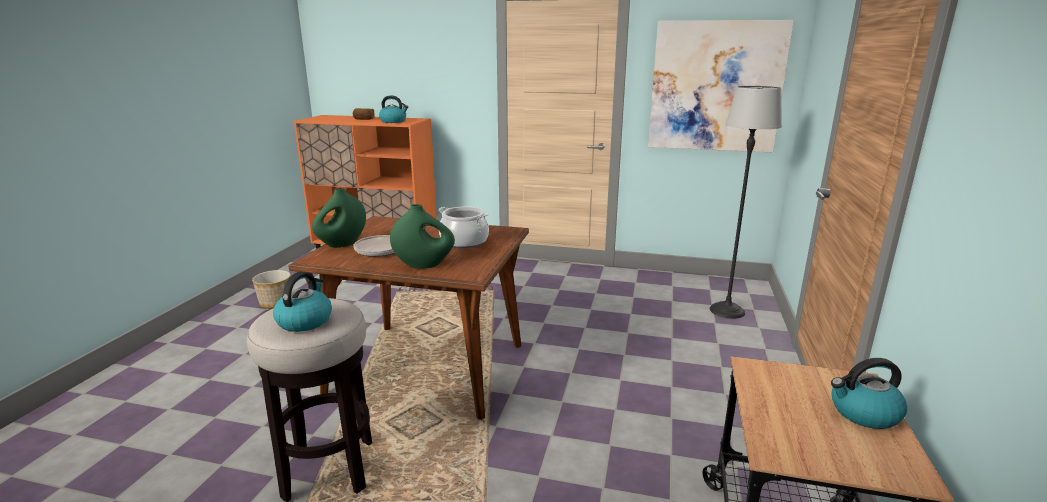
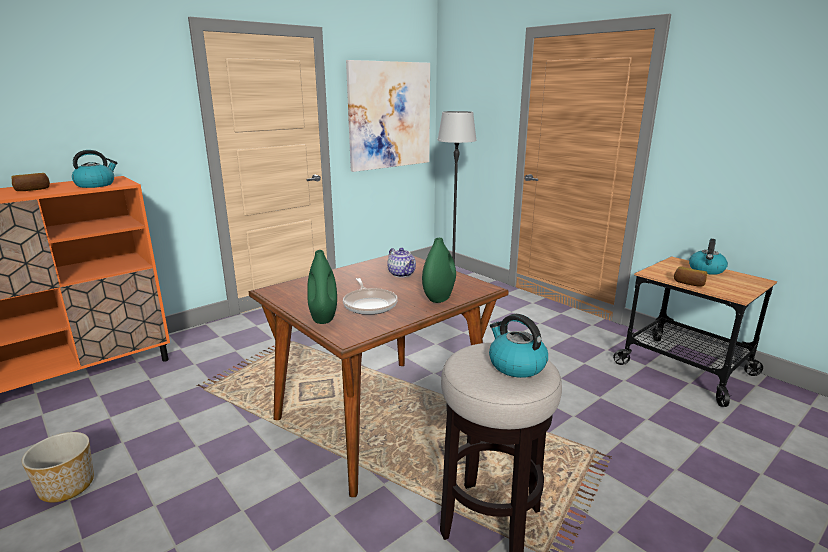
camera: 55 degrees left, 0 degrees up
cooking pot [438,207,489,248] -> teapot [387,248,416,278]
none -> bread [674,266,707,287]

